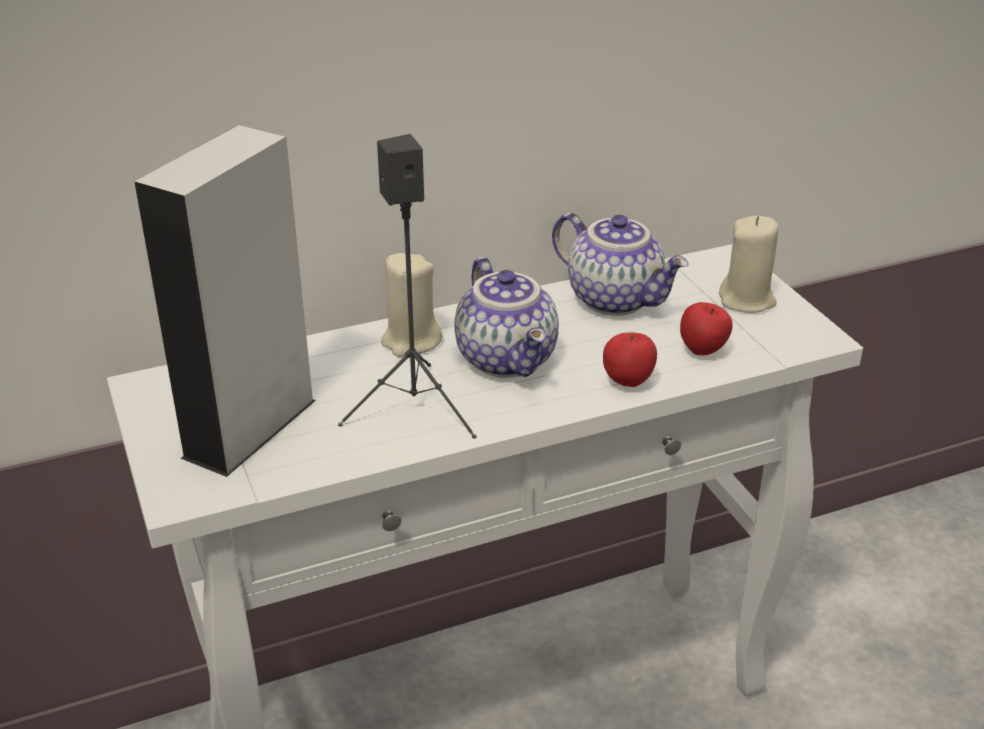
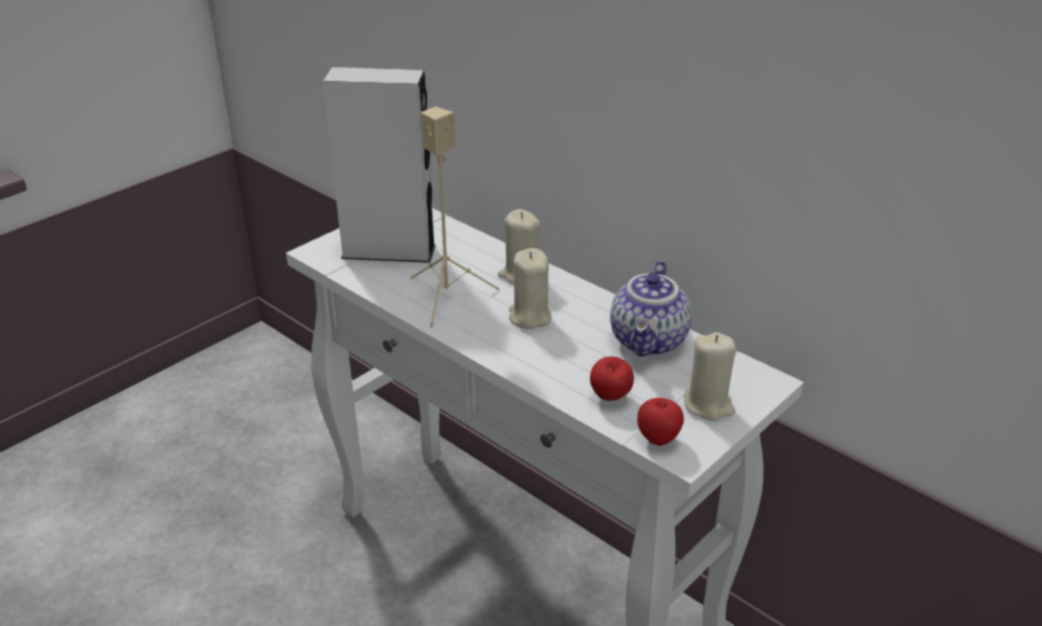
camera: 65 degrees right, 0 degrees up
black speaker [338,134,476,438] -> beige speaker [411,106,499,328]
teapot [454,257,559,378] -> beige candle [509,248,551,329]
apple [603,332,657,387] -> apple moved to [637,398,684,446]

